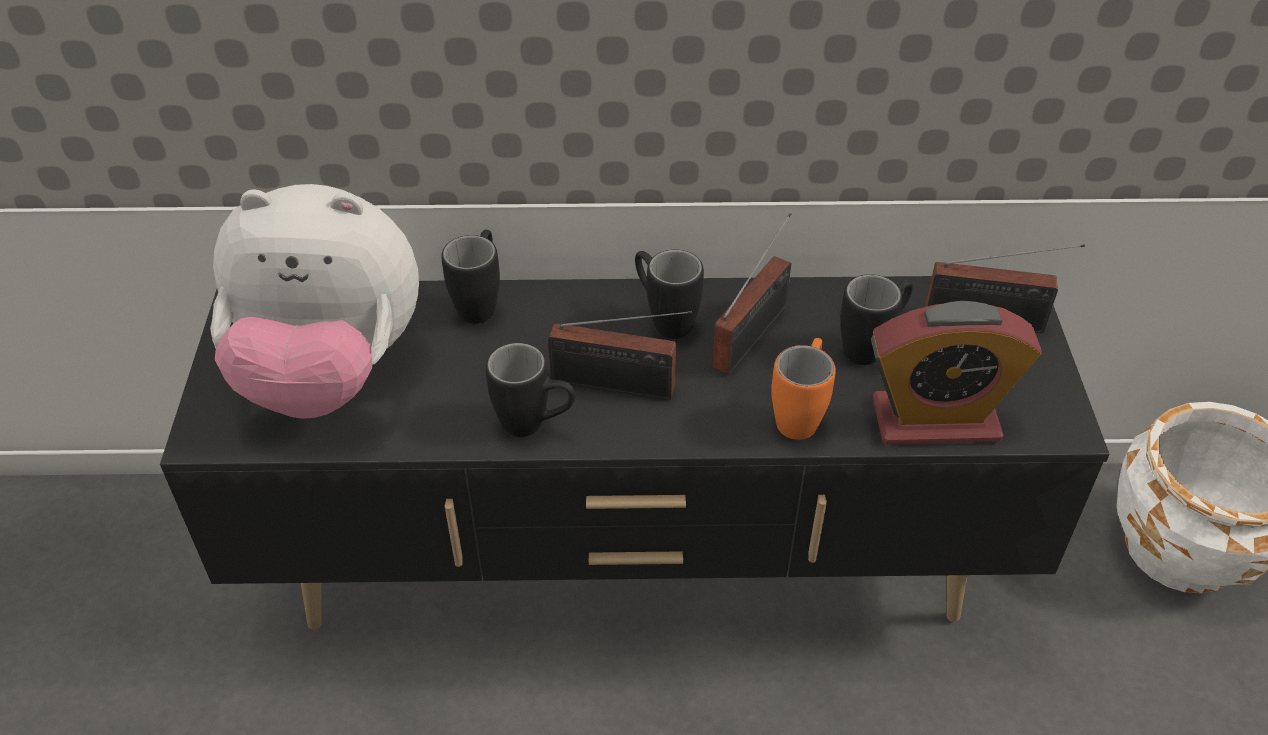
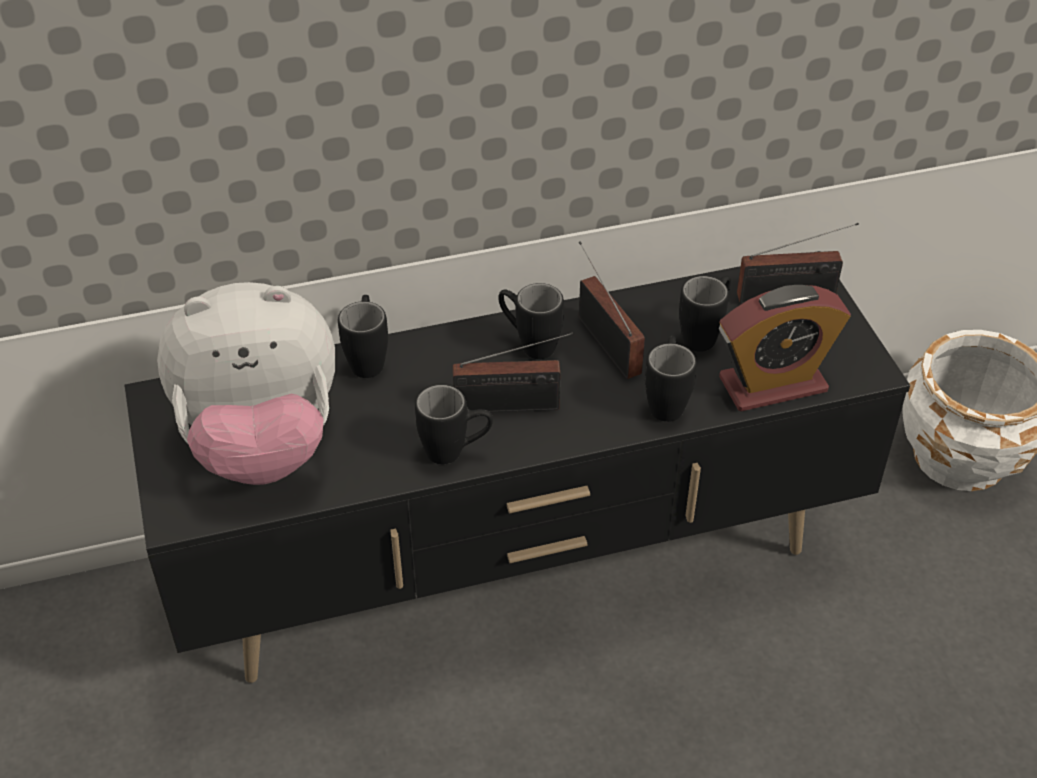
camera: 15 degrees left, 0 degrees up
radio [712,213,791,375] -> radio turned 45 degrees counterclockwise [579,242,645,379]
orange mug [771,338,836,440] -> black mug [645,336,697,422]

